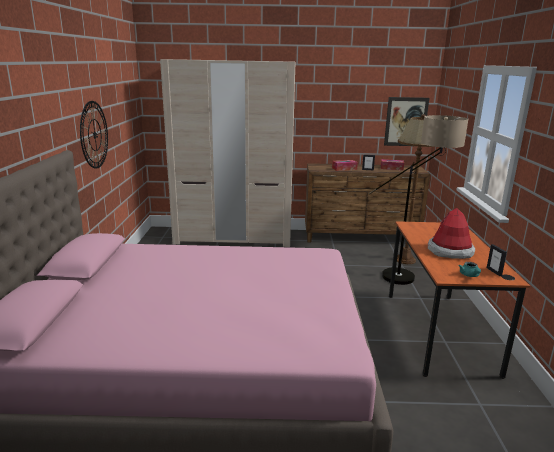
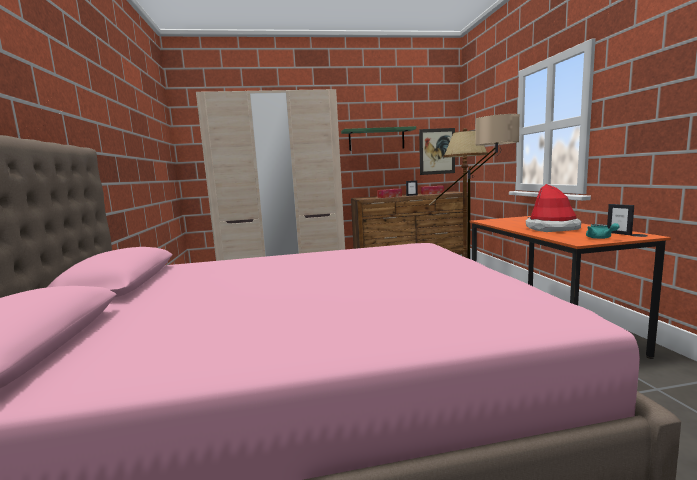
camera: 10 degrees left, 10 degrees down
wall clock [80,101,108,169] -> none
none -> green shelf [341,126,416,151]

